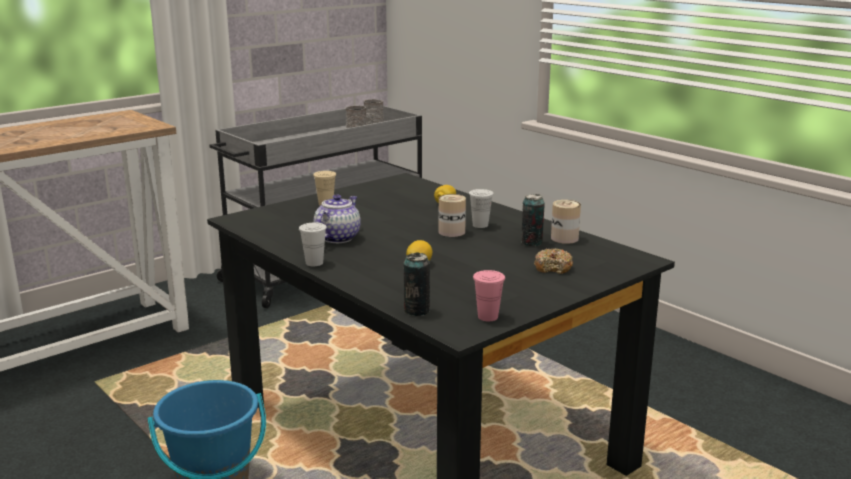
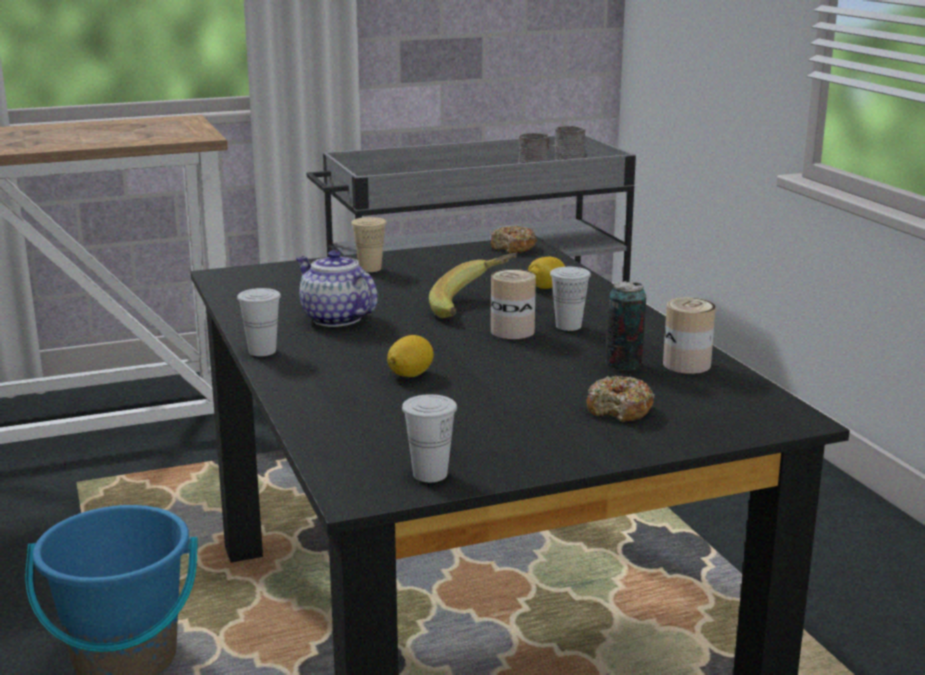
camera: 20 degrees right, 0 degrees up
teapot [314,194,361,243] -> teapot turned 90 degrees counterclockwise [296,250,378,327]
can [404,253,430,316] -> none
pink cup [473,270,505,321] -> white cup [402,394,457,482]
none -> banana [429,253,518,318]
none -> donut [491,225,537,253]

